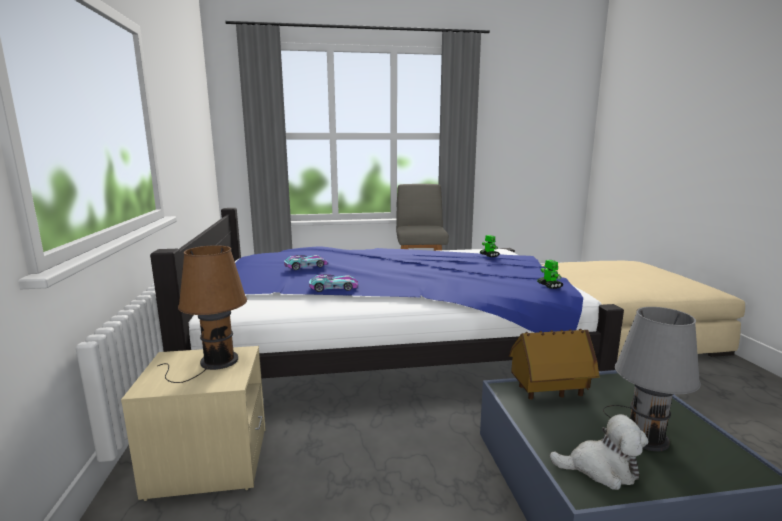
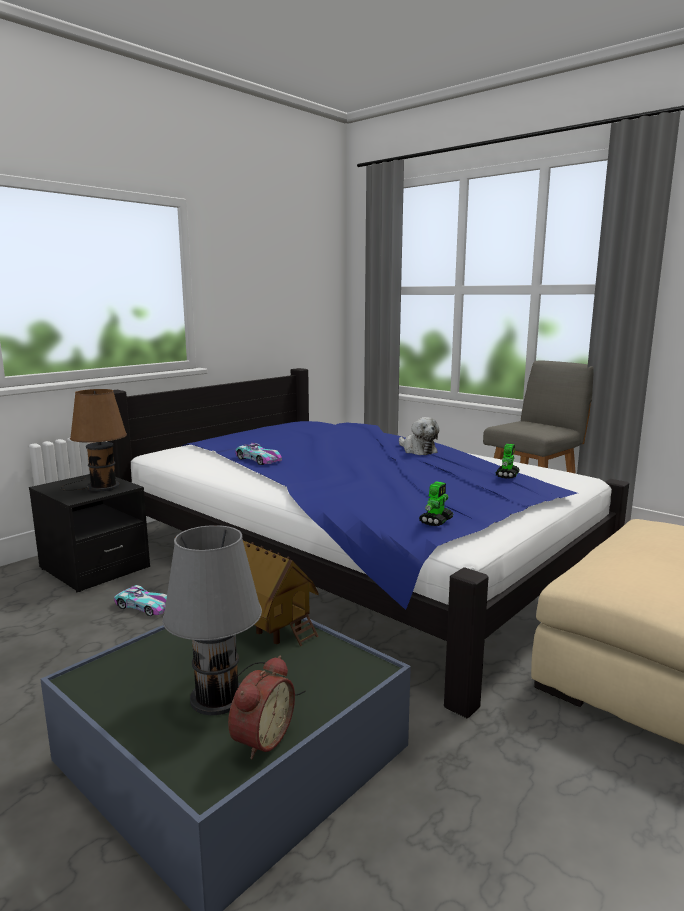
camera: 50 degrees right, 0 degrees up
beige nightstand [121,346,266,501] -> black nightstand [29,474,150,592]
toy car [284,255,328,270] -> toy car moved to [114,585,167,616]
plush toy [549,414,648,490] -> plush toy moved to [399,417,439,455]
none -> alarm clock [228,656,295,759]

